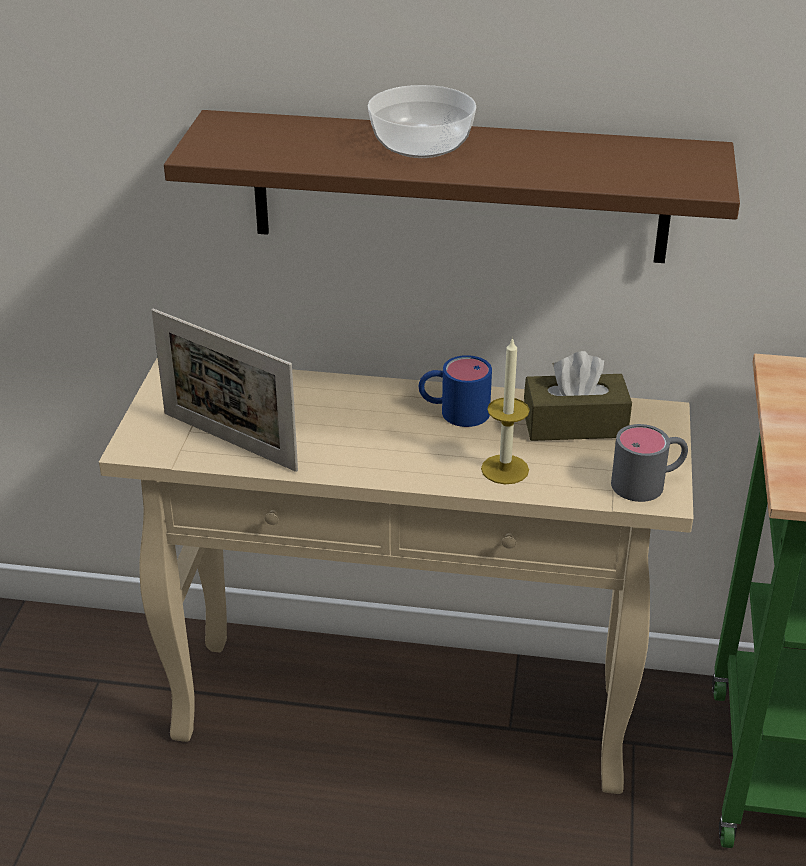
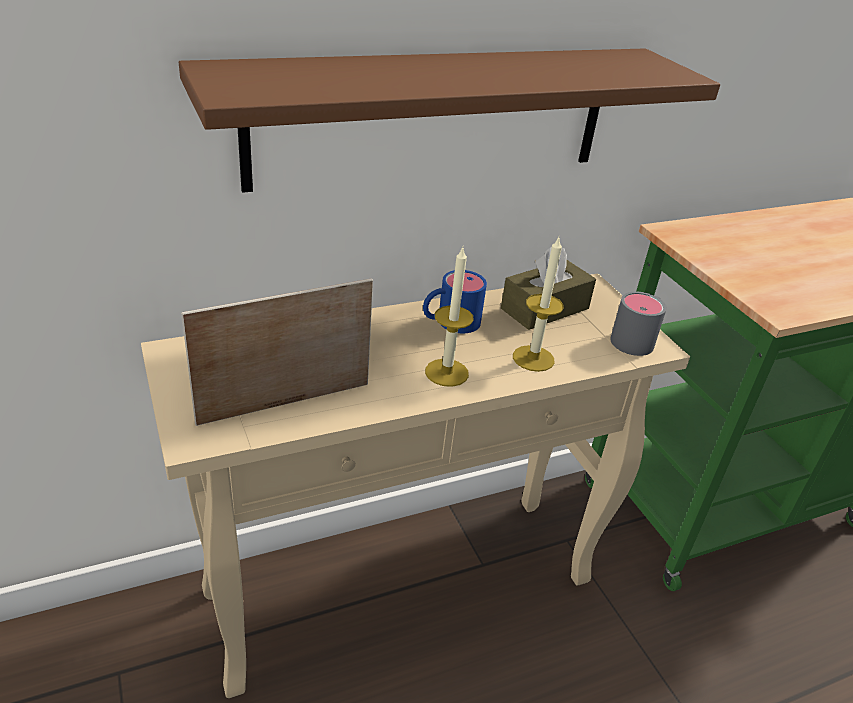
camera: 35 degrees left, 0 degrees up
picture frame [152,308,298,472] -> picture frame turned 150 degrees clockwise [181,278,373,426]
bowl [368,85,476,158] -> none
none -> candle [425,248,474,387]

